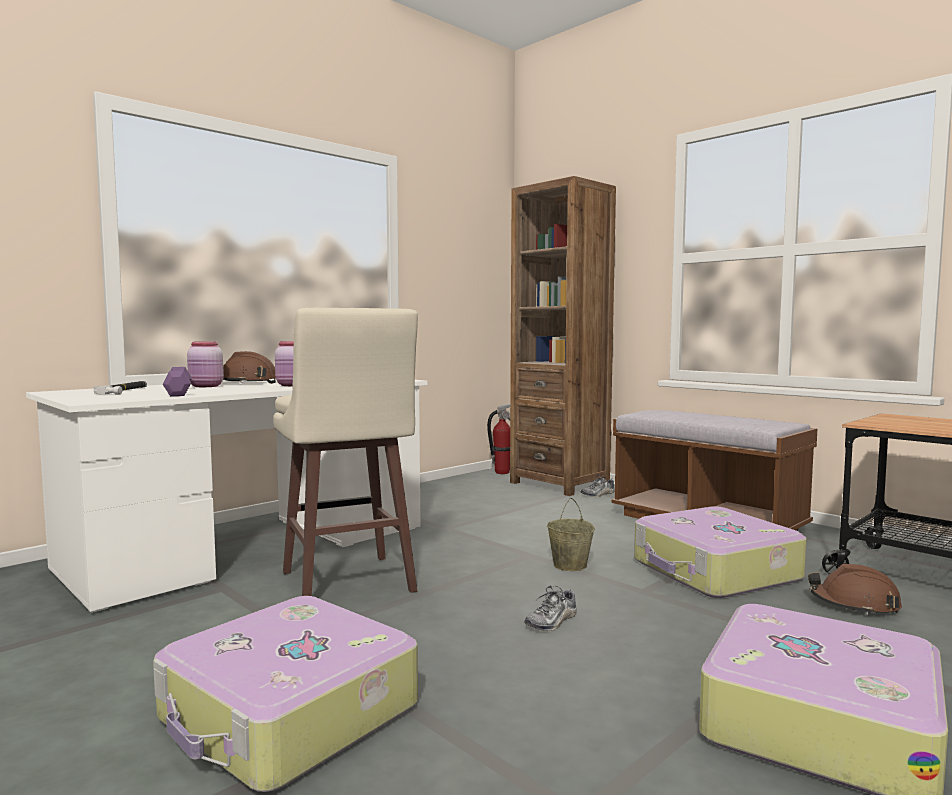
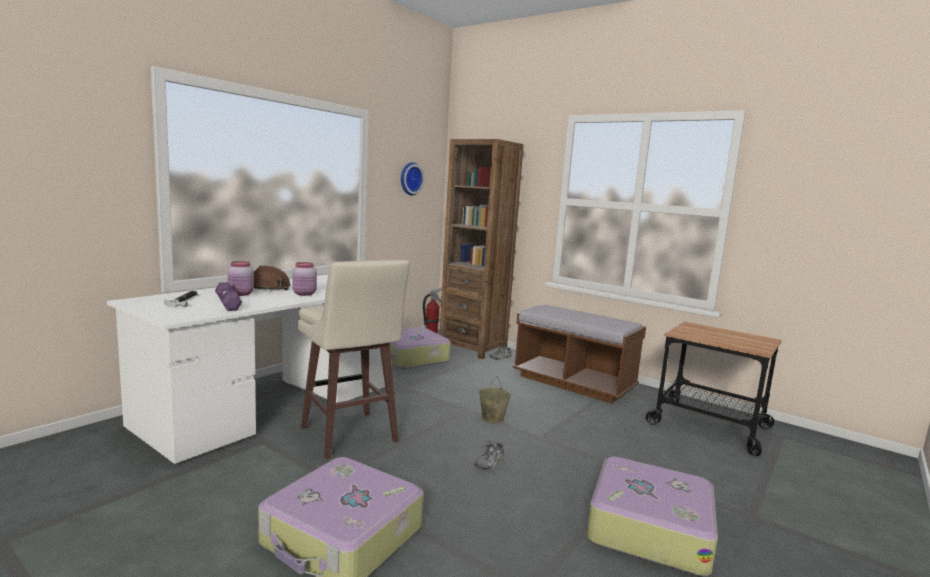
camera: 10 degrees left, 5 degrees up
suitcase [634,506,807,598] -> suitcase moved to [389,327,451,369]
brown hard hat [808,564,902,615] -> none
none -> wall clock [401,162,424,195]

